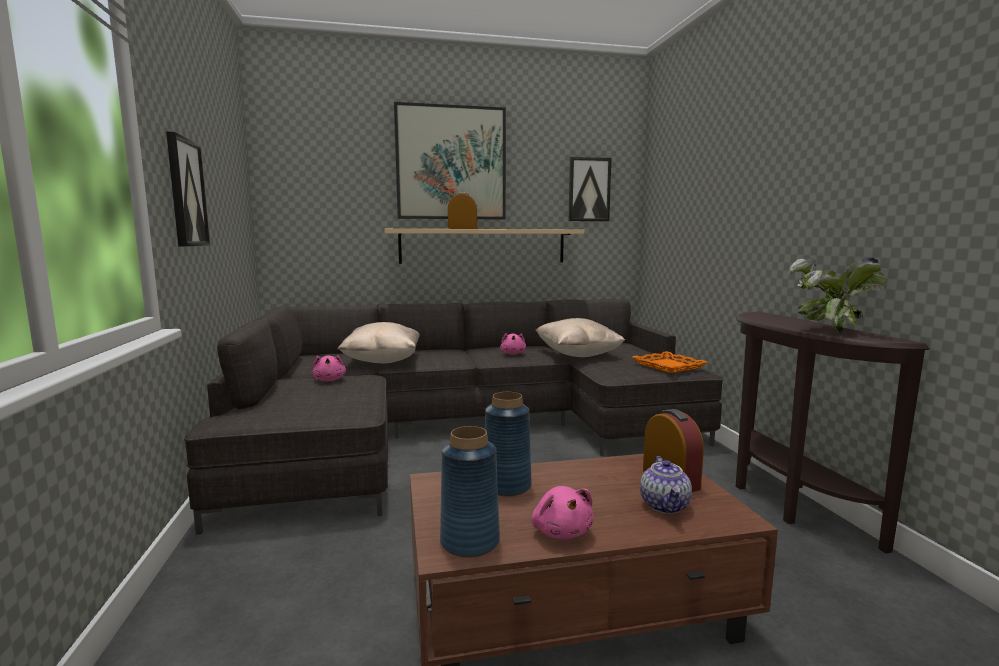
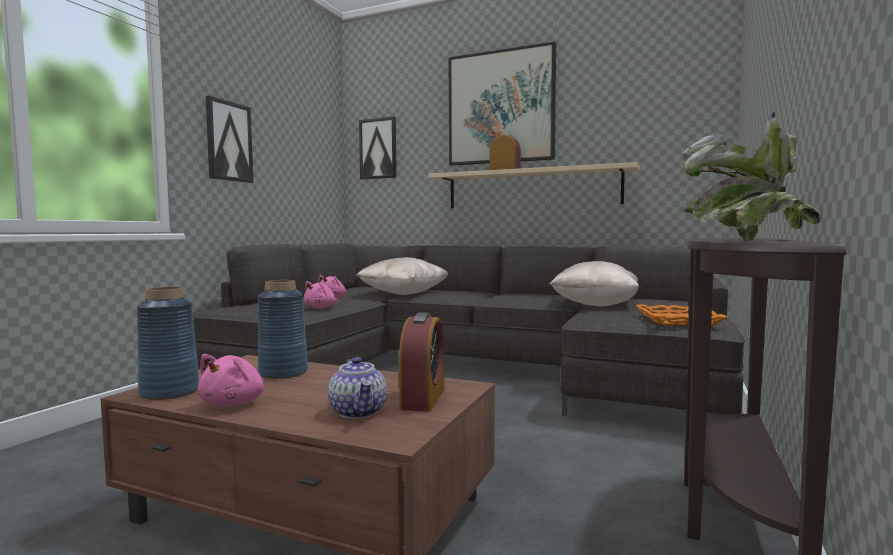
camera: 35 degrees right, 5 degrees down
pink plush toy [500,333,526,355] -> pink plush toy moved to [304,281,339,308]
picture [568,157,611,221] -> picture moved to [359,117,397,180]
teapot [640,456,692,514] -> teapot turned 60 degrees counterclockwise [328,357,387,419]

